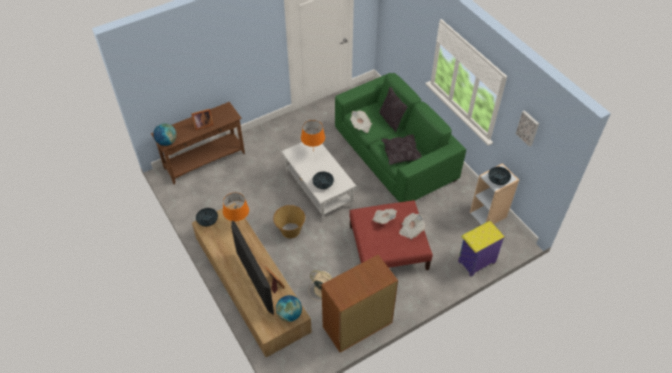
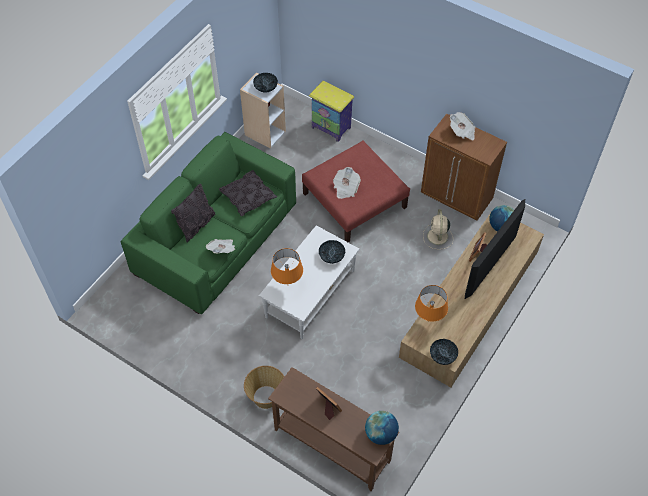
camera: 115 degrees left, 5 degrees up
basket [273,205,305,238] -> basket moved to [244,366,284,409]
newspaper [399,213,425,240] -> newspaper moved to [450,112,476,140]
picture [516,110,539,147] -> none

